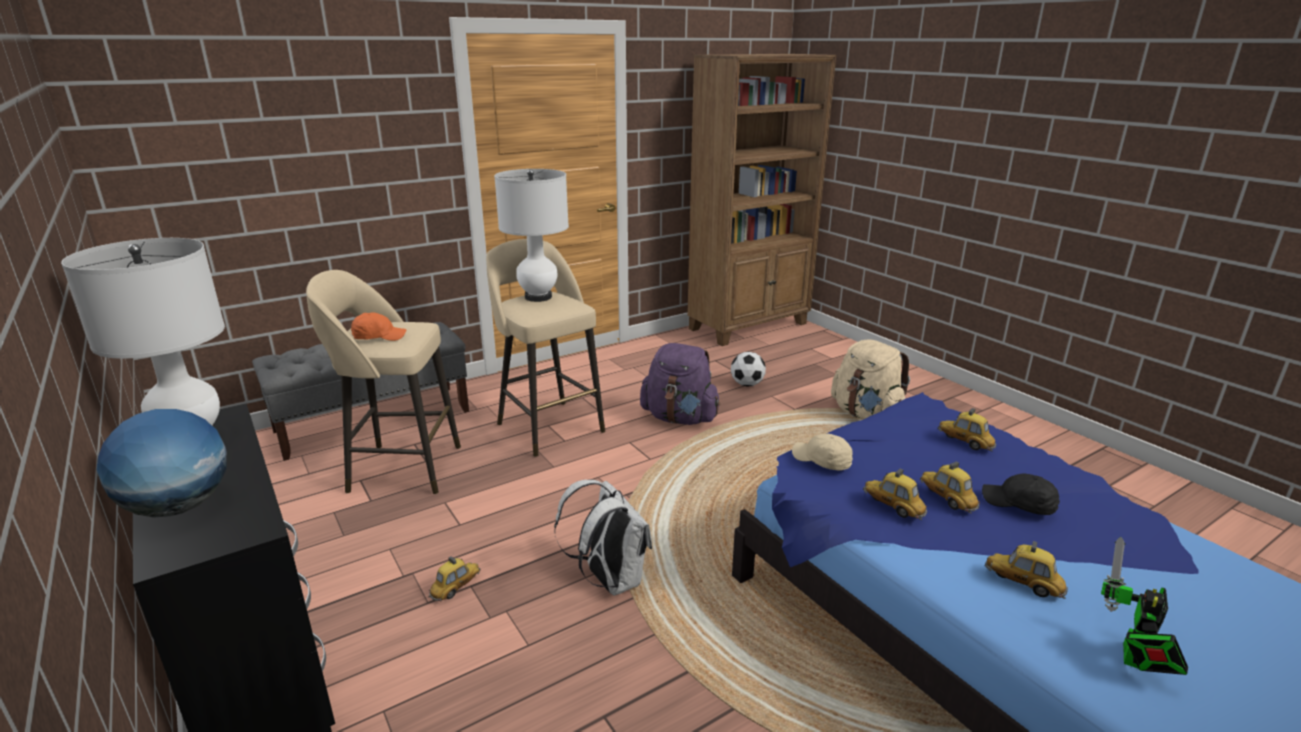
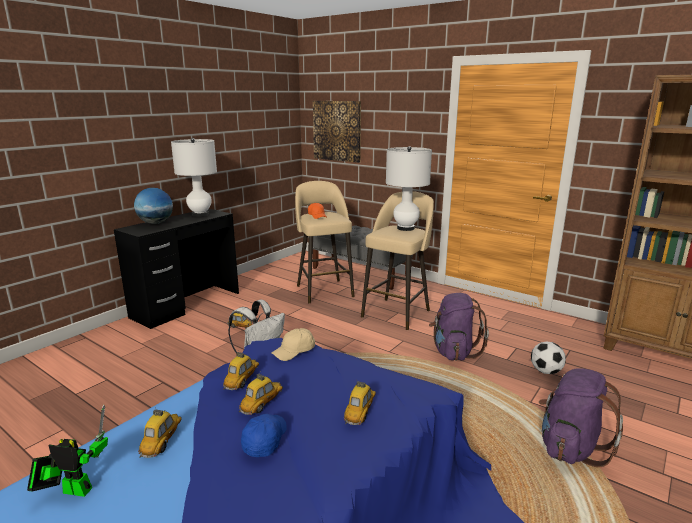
camera: 70 degrees right, 5 degrees down
beige cap [792,434,853,471] -> beige cap turned 150 degrees counterclockwise [272,328,315,361]
beige backpack [831,339,910,420] -> purple backpack [539,368,623,467]
black cap [982,473,1060,515] -> blue cap [241,414,287,457]
none -> picture [313,101,361,163]

